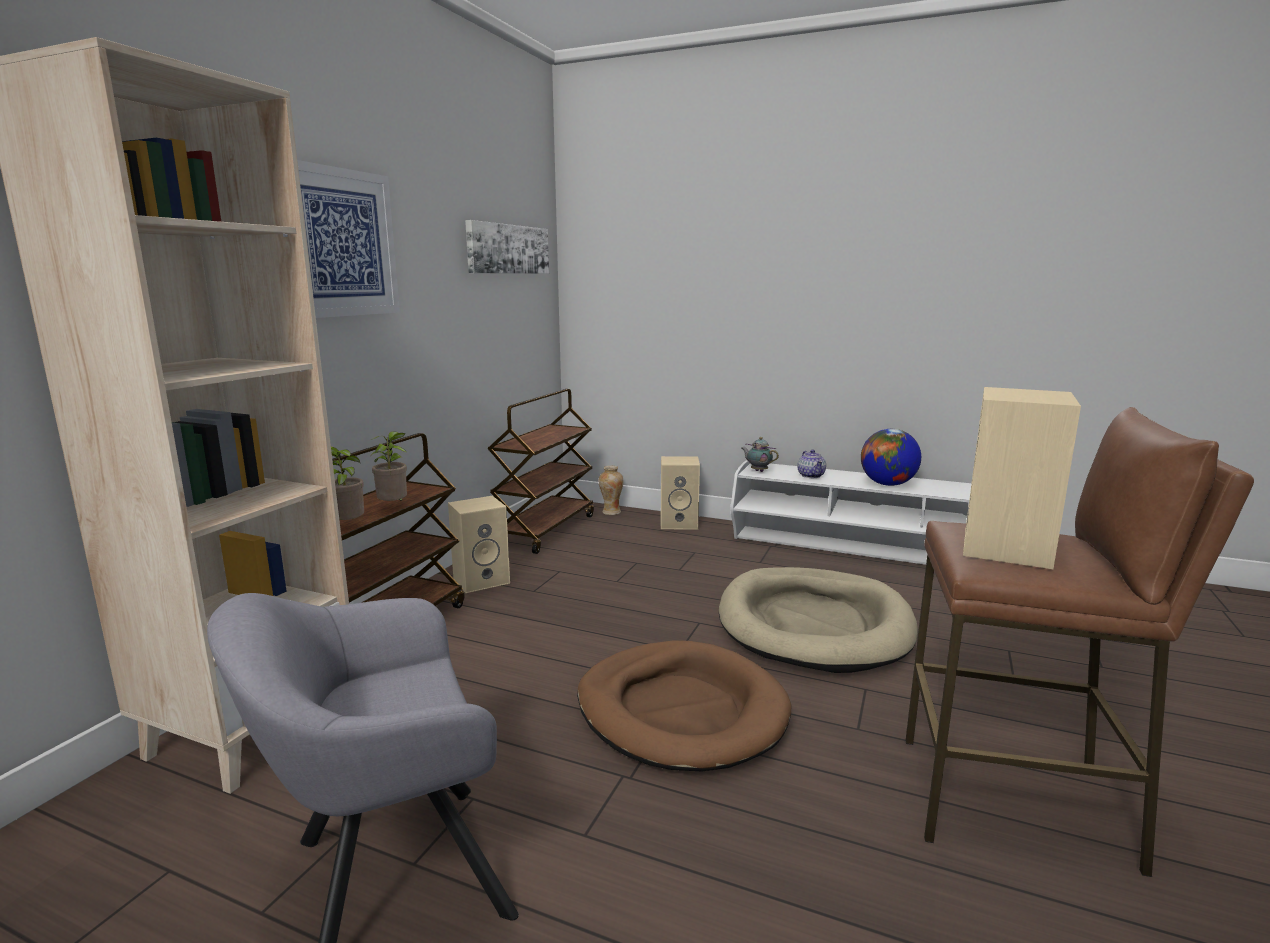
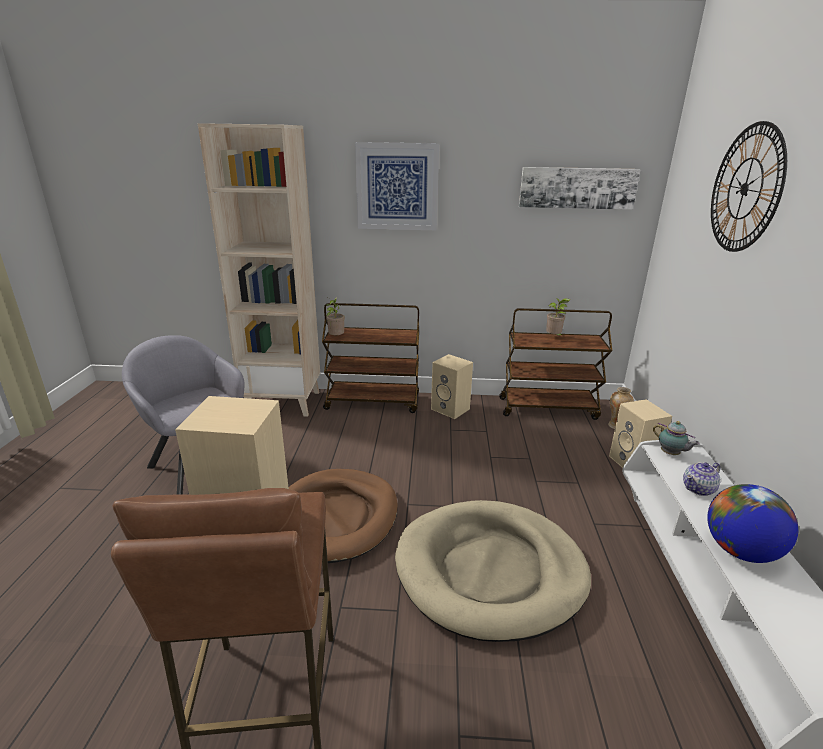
camera: 70 degrees right, 10 degrees up
potted plant [370,431,407,501] -> potted plant moved to [546,298,570,336]
teapot [741,437,779,472] -> teapot turned 120 degrees clockwise [653,421,700,455]
none -> wall clock [711,121,787,252]

